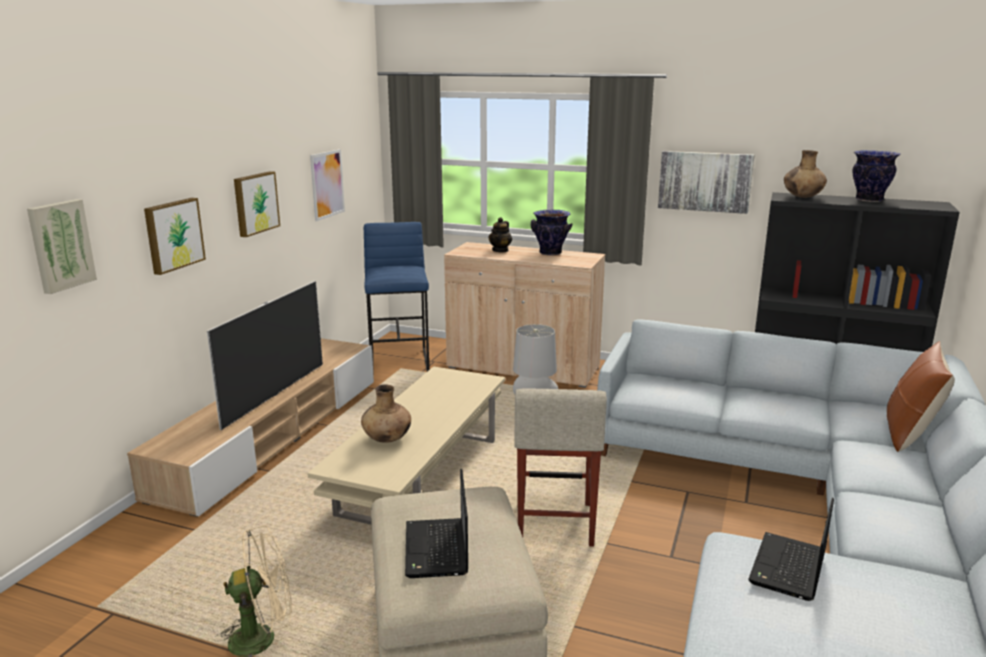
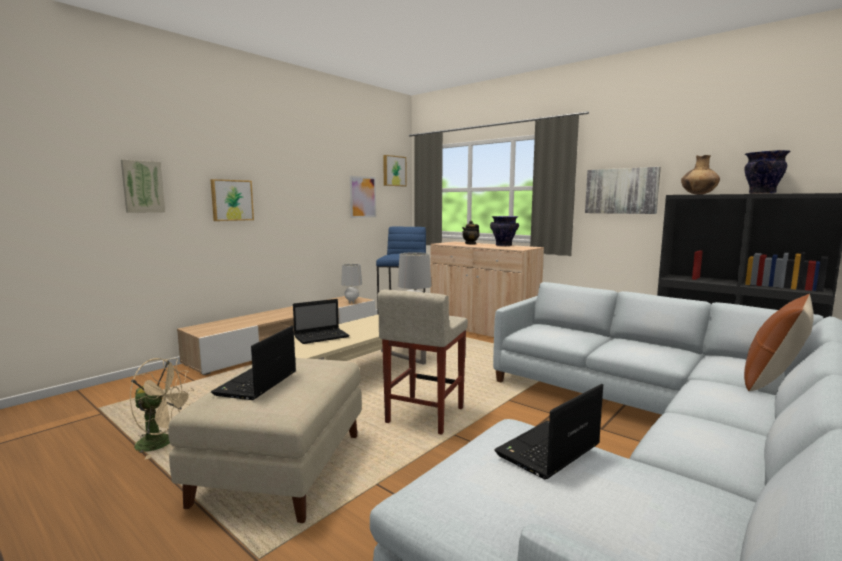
camera: 20 degrees right, 10 degrees down
television [207,281,323,430] -> none
picture [234,171,280,237] -> picture moved to [383,155,406,186]
brown vase [361,384,411,443] -> laptop [293,299,350,344]
none -> grey table lamp [341,264,362,303]

